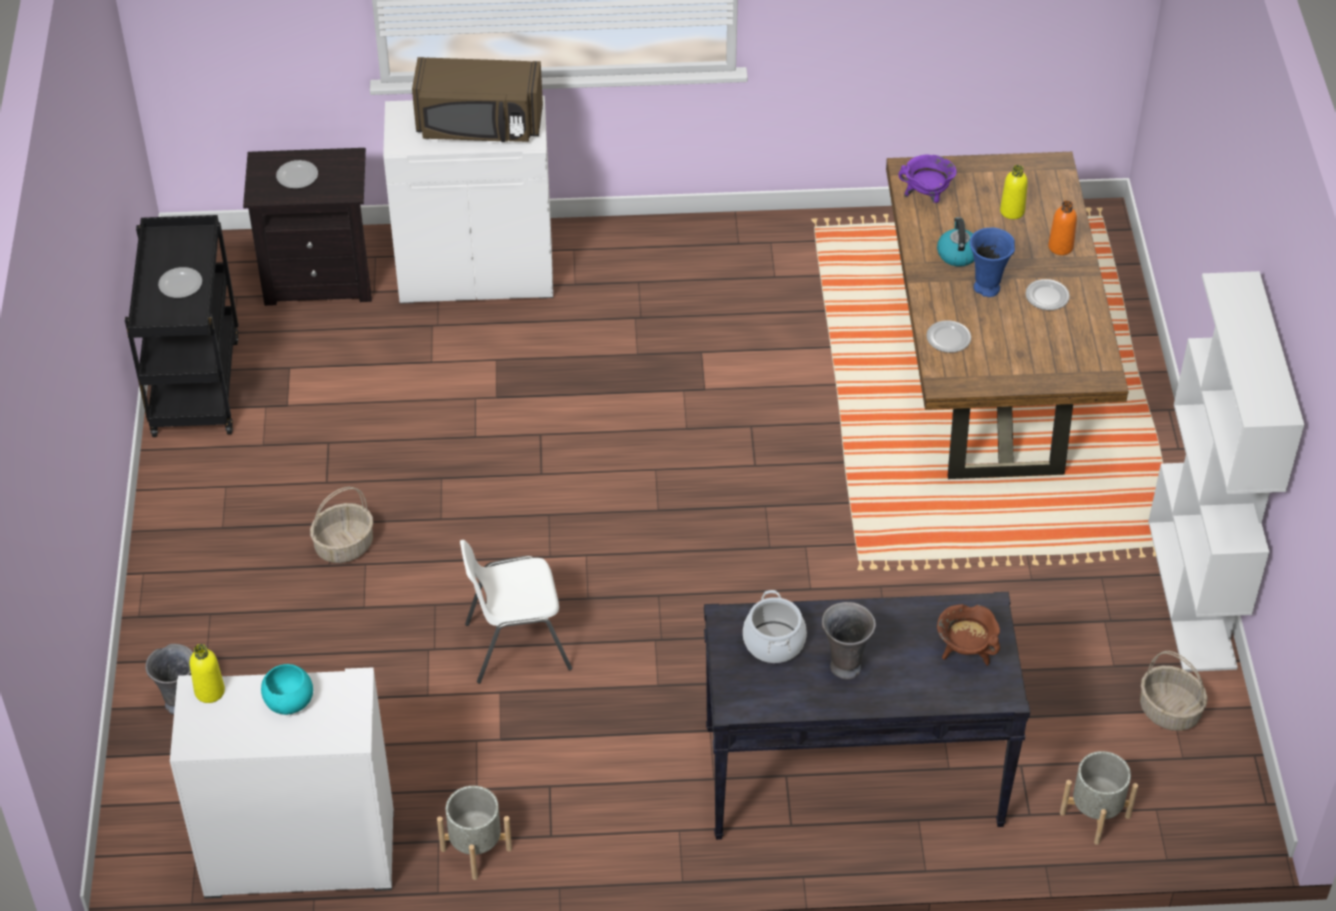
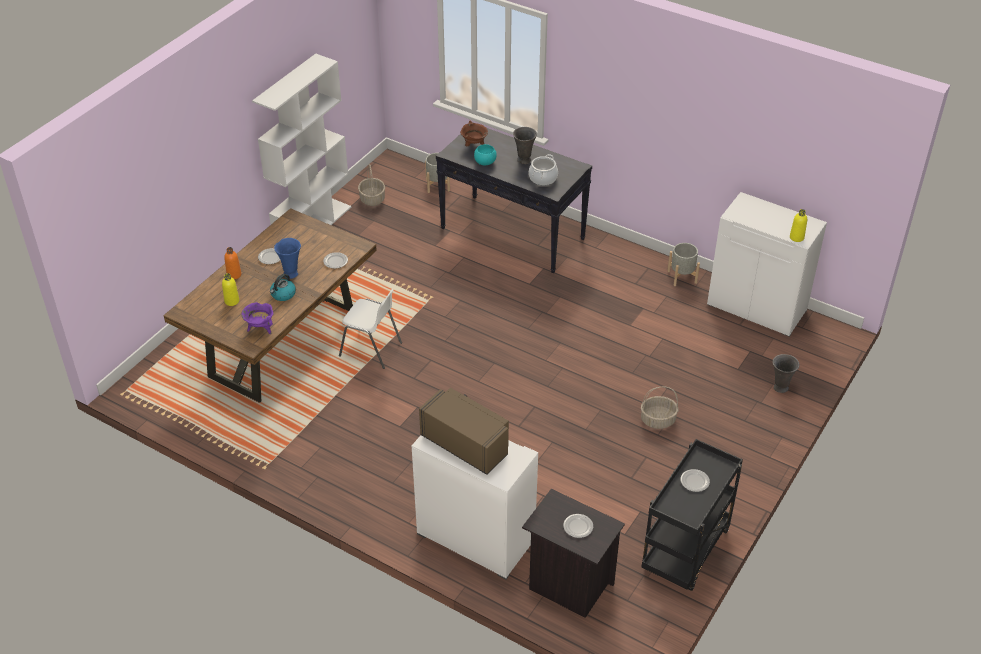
camera: 145 degrees left, 5 degrees down
turquoise bowl [261,664,313,715] -> turquoise bowl moved to [474,144,497,165]
white chair [460,540,572,684] -> white chair moved to [339,289,402,369]

